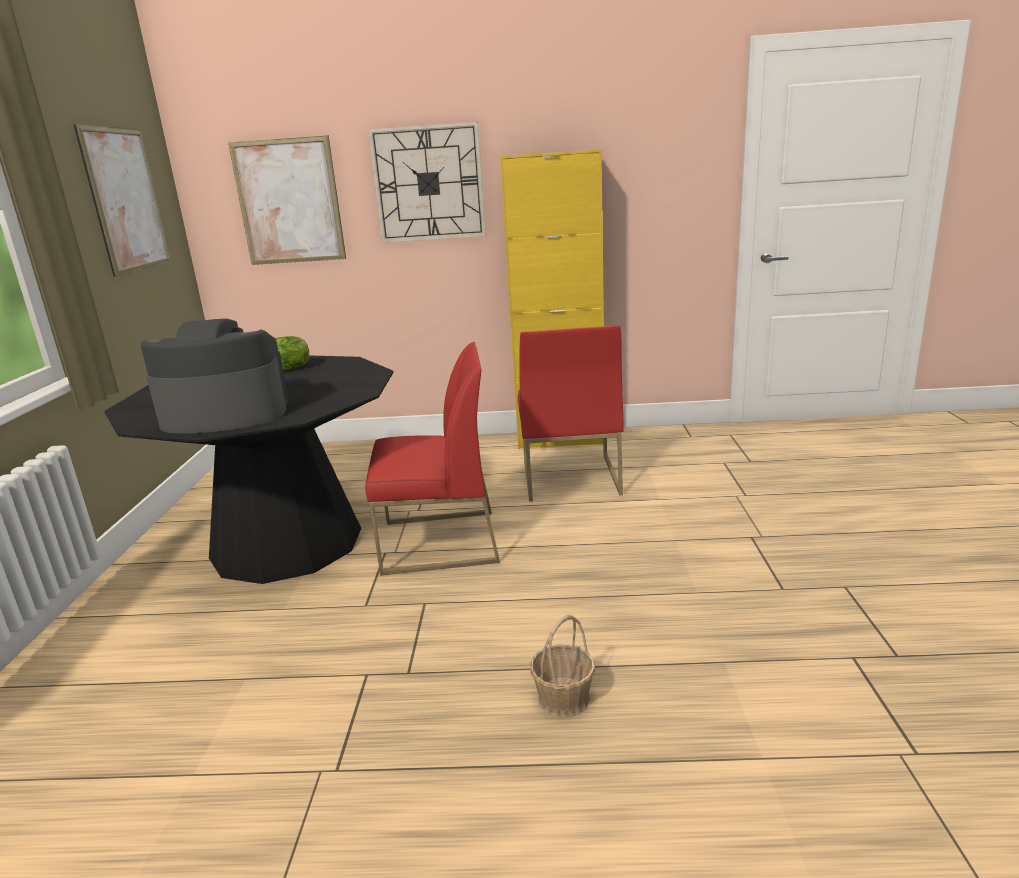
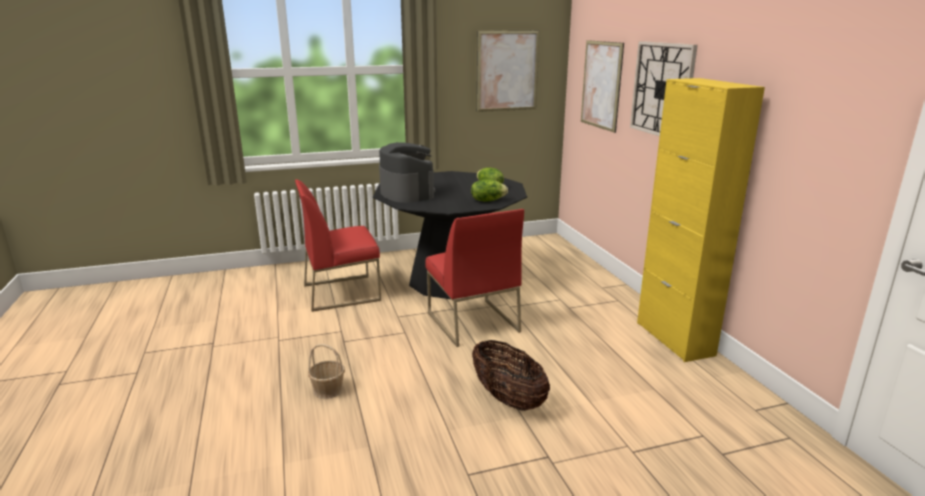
camera: 70 degrees right, 0 degrees up
red chair [518,325,624,502] -> red chair moved to [295,180,381,312]
none -> lettuce [471,179,508,202]
none -> basket [472,340,550,411]

